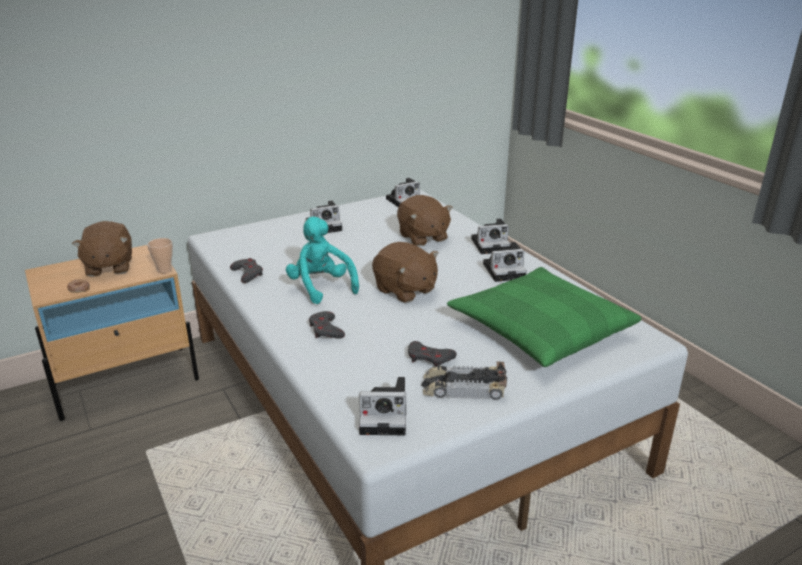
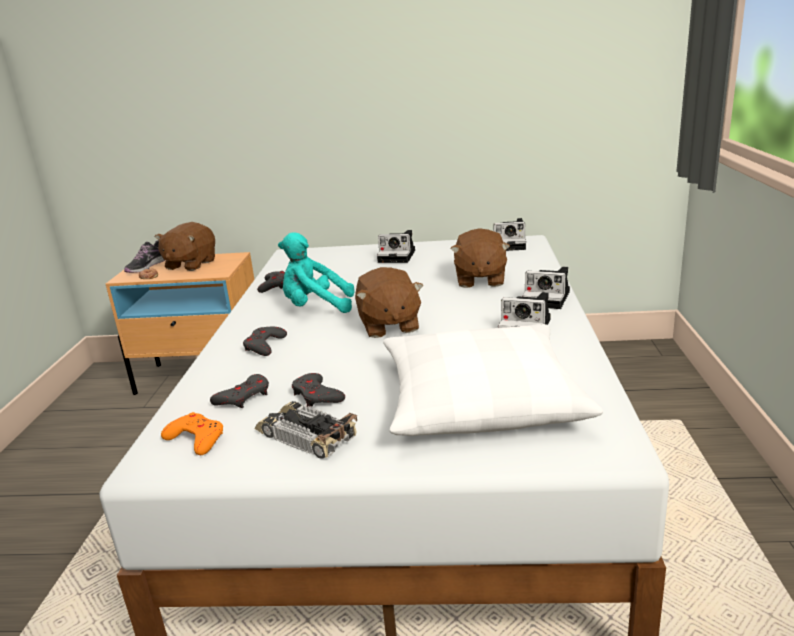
camera: 35 degrees right, 5 degrees down
cup [147,238,173,273] -> none
turquoise plush toy [286,216,359,304] -> turquoise plush toy turned 90 degrees counterclockwise [278,232,354,313]
camera [359,377,406,435] -> orange game controller [161,412,223,455]
green pillow [447,267,642,367] -> white pillow [383,324,603,436]
none -> shoe [124,240,165,273]
none -> grey game controller [210,374,269,408]

